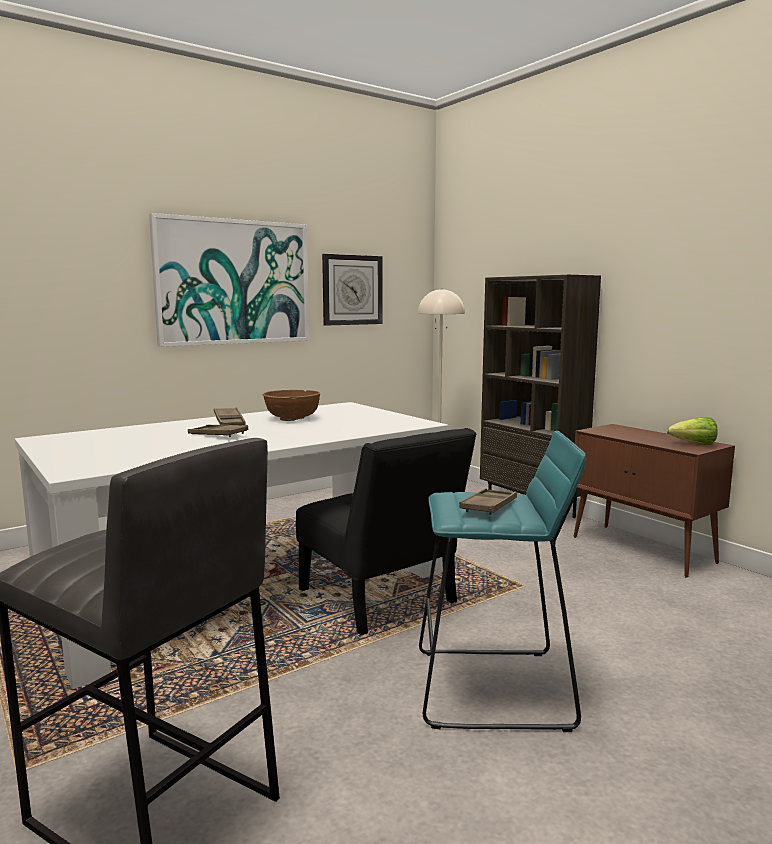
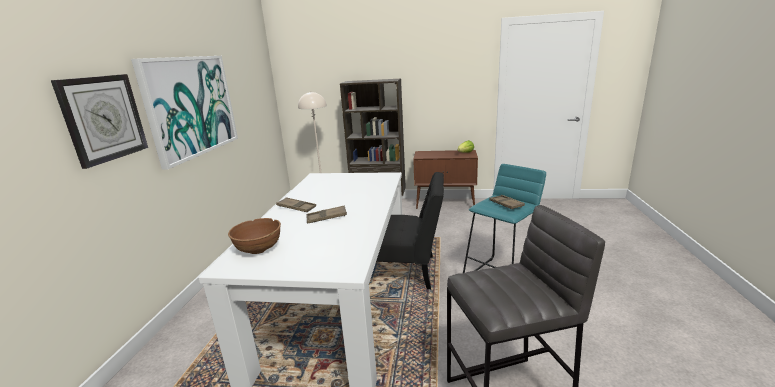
camera: 45 degrees left, 10 degrees up
brown bowl [263,390,320,421] -> brown bowl moved to [228,218,281,254]
wall clock [322,254,382,326] -> wall clock moved to [51,74,148,169]

